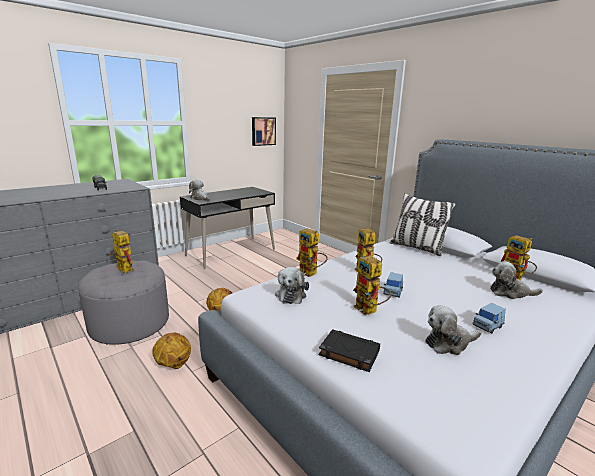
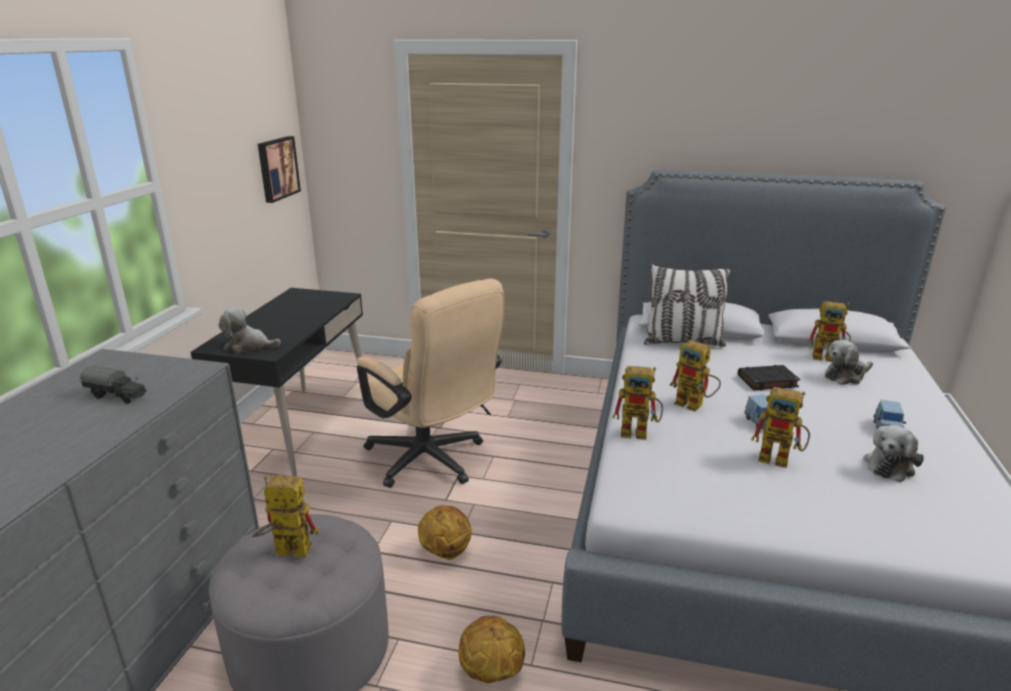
camera: 35 degrees left, 5 degrees up
plush toy [275,267,309,304] -> none
black book [319,329,380,372] -> black book moved to [738,365,800,390]
none -> beige office chair [357,279,504,488]

